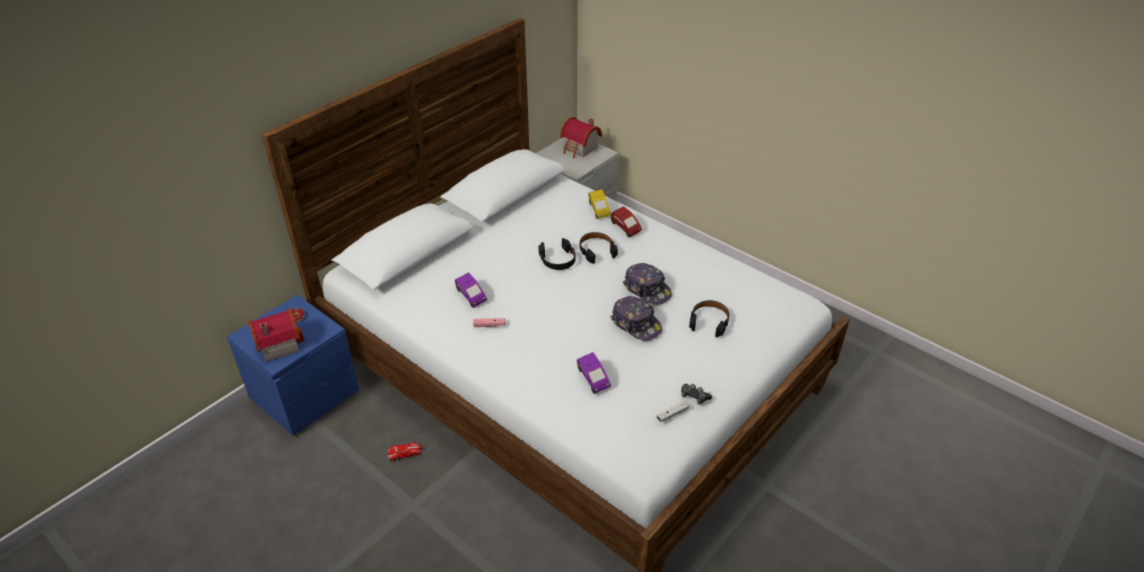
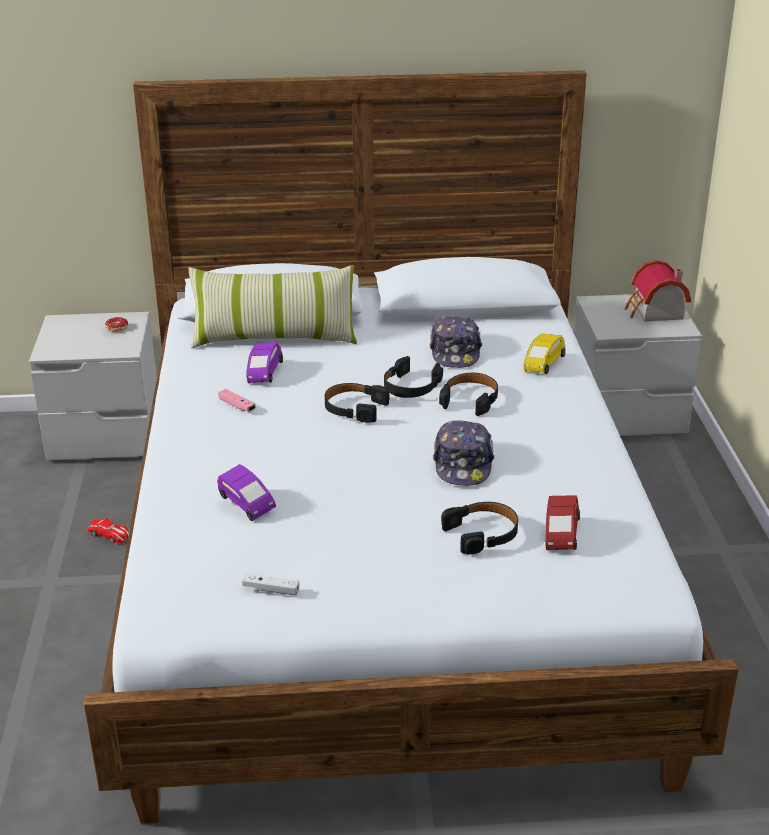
camera: 45 degrees right, 10 degrees down
blue nightstand [226,295,359,436] -> white nightstand [29,312,157,460]
toy house [248,308,304,362] -> none
purple toy car [577,352,611,394] -> purple toy car turned 60 degrees counterclockwise [217,464,276,521]
red toy car [611,206,642,237] -> red toy car moved to [545,495,580,550]
cap [611,296,662,341] -> cap moved to [430,316,482,368]
game controller [681,384,712,405] -> none
none -> pillow [189,265,357,348]
none -> black headphones [325,383,389,423]

